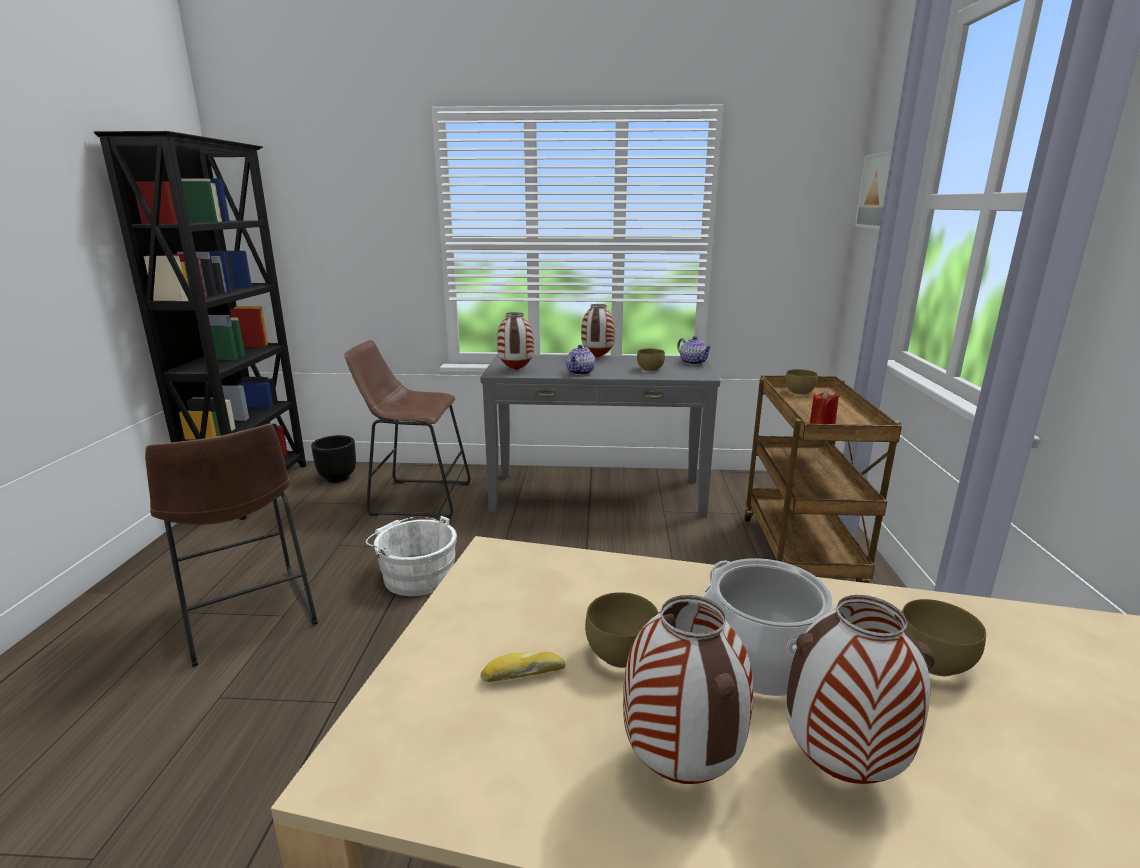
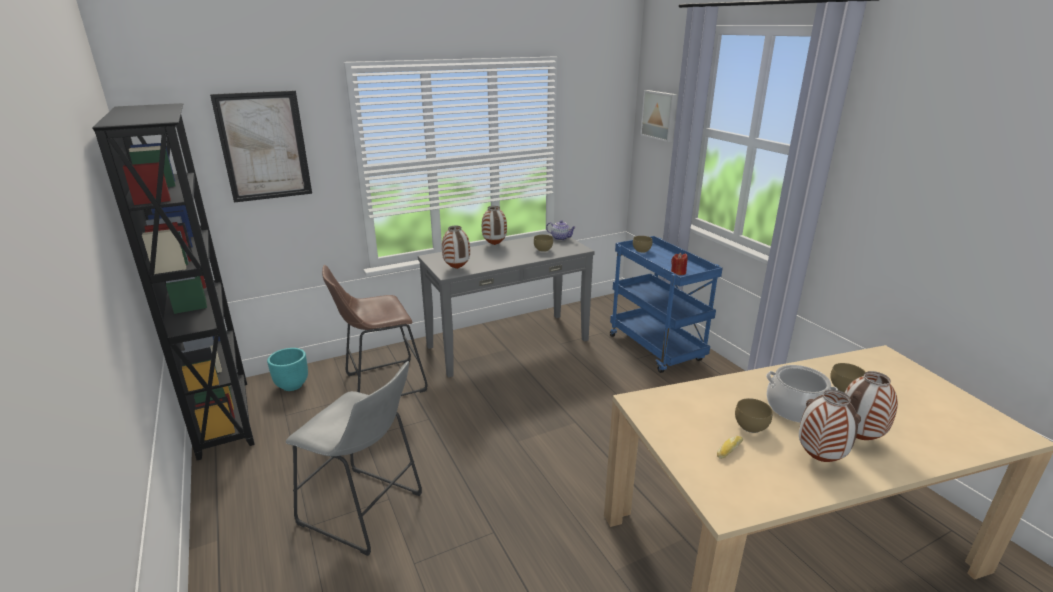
camera: 30 degrees left, 5 degrees up
brown stool [145,424,318,667] -> grey stool [286,361,422,556]
black planter [311,435,356,483] -> turquoise planter [267,348,308,391]
white bucket [366,516,457,596] -> none
teapot [566,345,595,375] -> none
brown cart [744,375,902,583] -> blue cart [610,236,723,373]
none -> picture [210,90,312,203]

